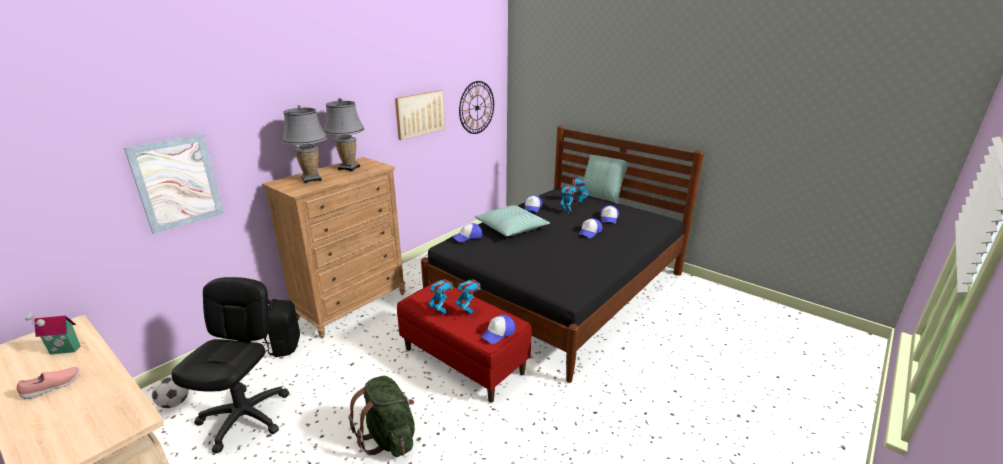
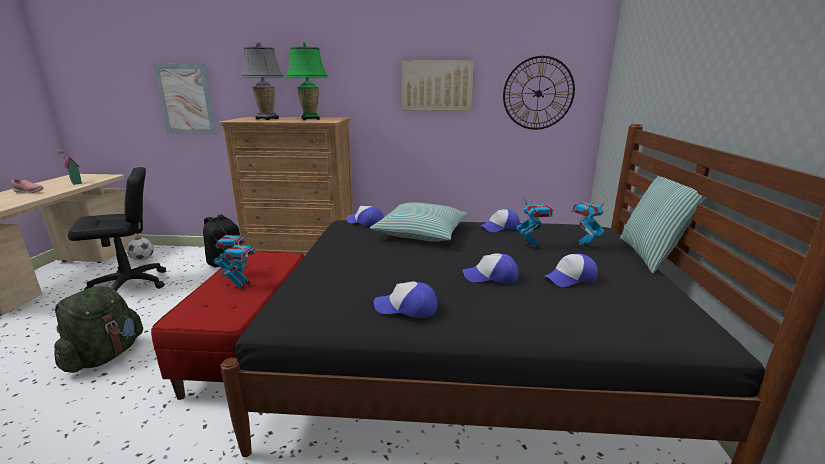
camera: 55 degrees right, 5 degrees down
grey table lamp [323,98,365,171] -> green table lamp [286,42,328,120]
cap [481,315,515,344] -> cap moved to [374,281,437,318]

